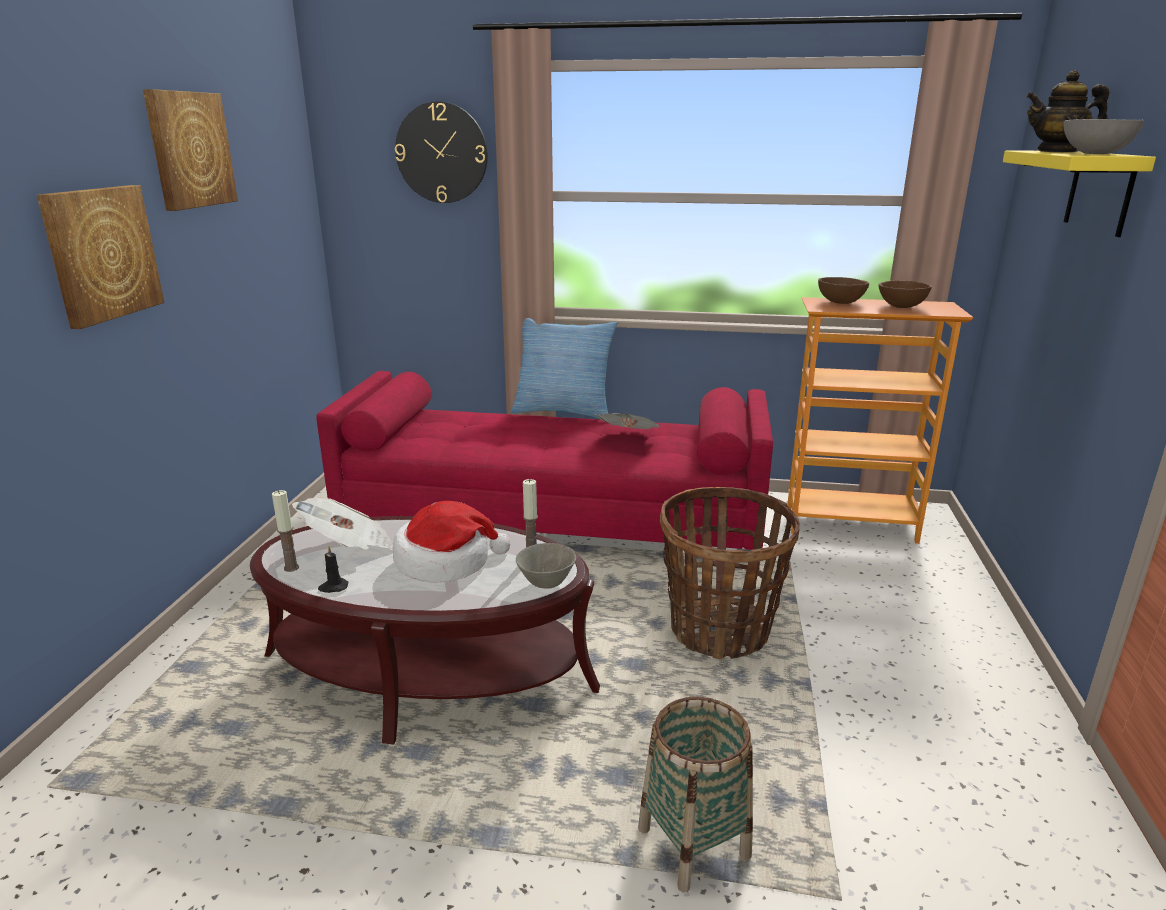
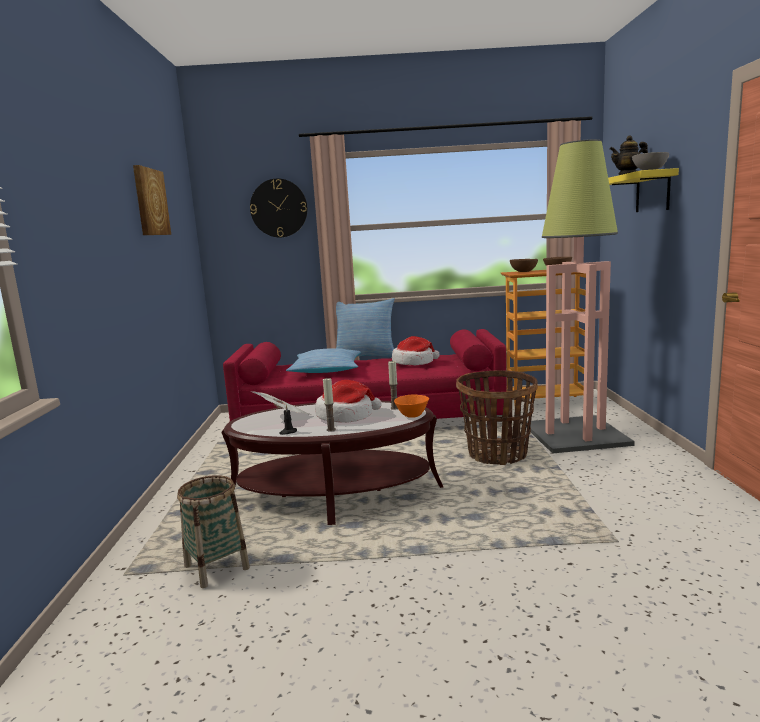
camera: 10 degrees left, 10 degrees down
picture [37,185,164,329] -> none
candle [272,490,299,572] -> candle moved to [323,378,336,432]
grey bowl [516,543,576,588] -> orange bowl [394,394,429,418]
newspaper [594,413,661,429] -> hat [392,336,440,365]
basket [638,697,753,892] -> basket moved to [177,475,250,588]
none -> pillow [286,348,361,373]
none -> floor lamp [526,139,635,454]

